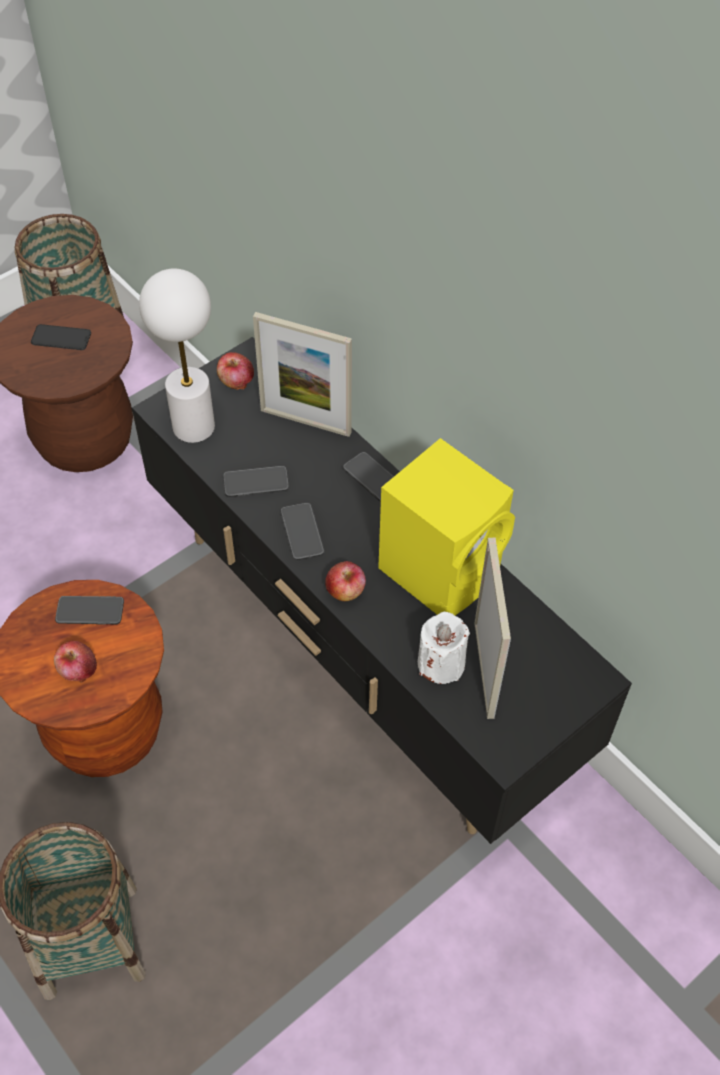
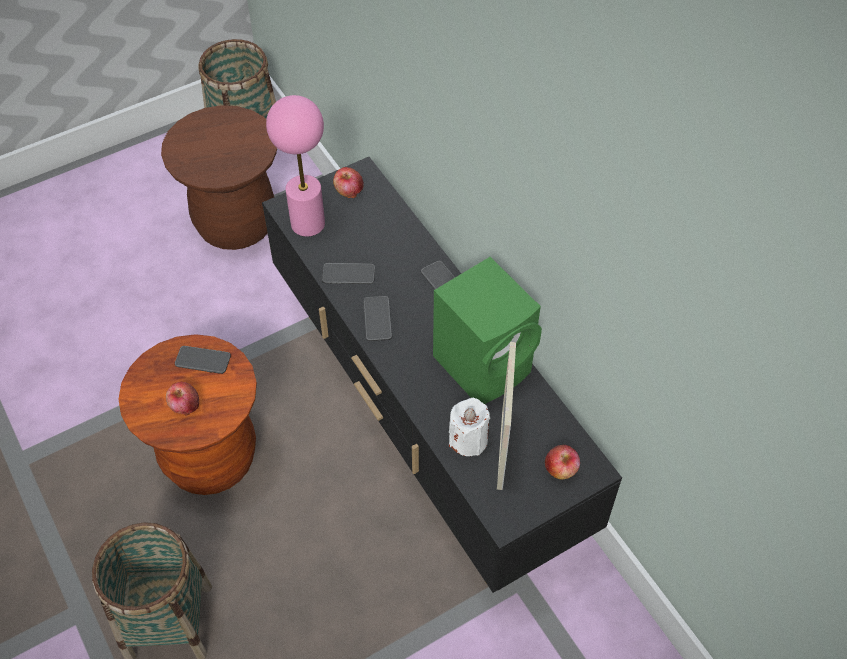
camera: 10 degrees right, 0 degrees up
phone [31,324,91,350] -> none
white table lamp [139,269,215,443] -> pink table lamp [266,95,325,237]
picture frame [253,312,352,437] -> none
apple [325,561,366,601] -> apple moved to [545,445,580,479]
yellow speaker [378,438,515,616] -> green speaker [433,257,542,404]

